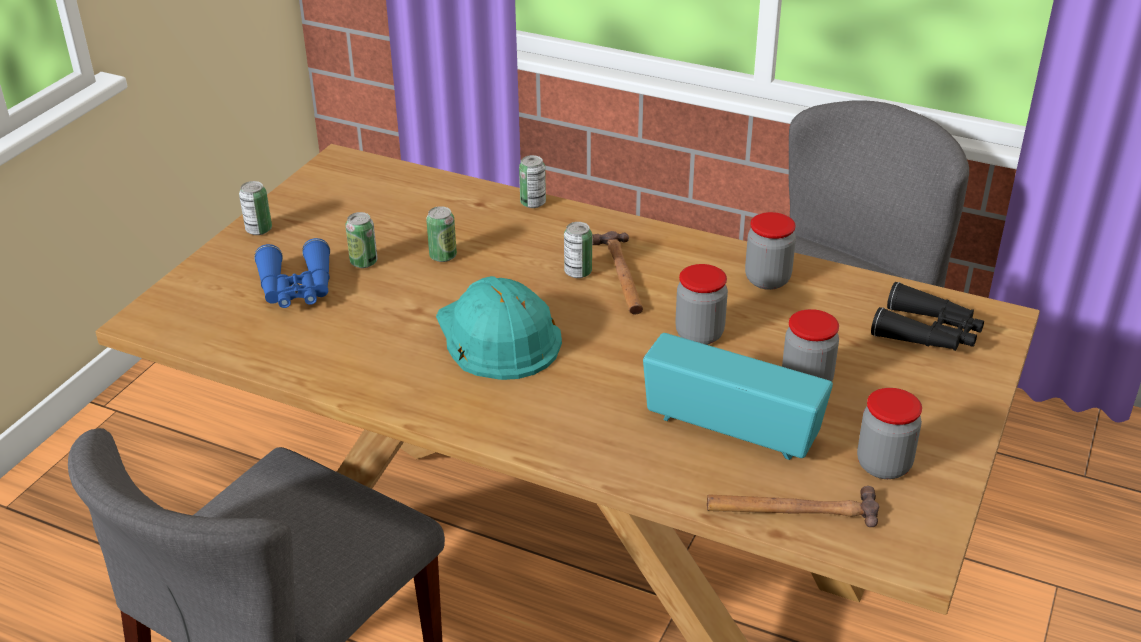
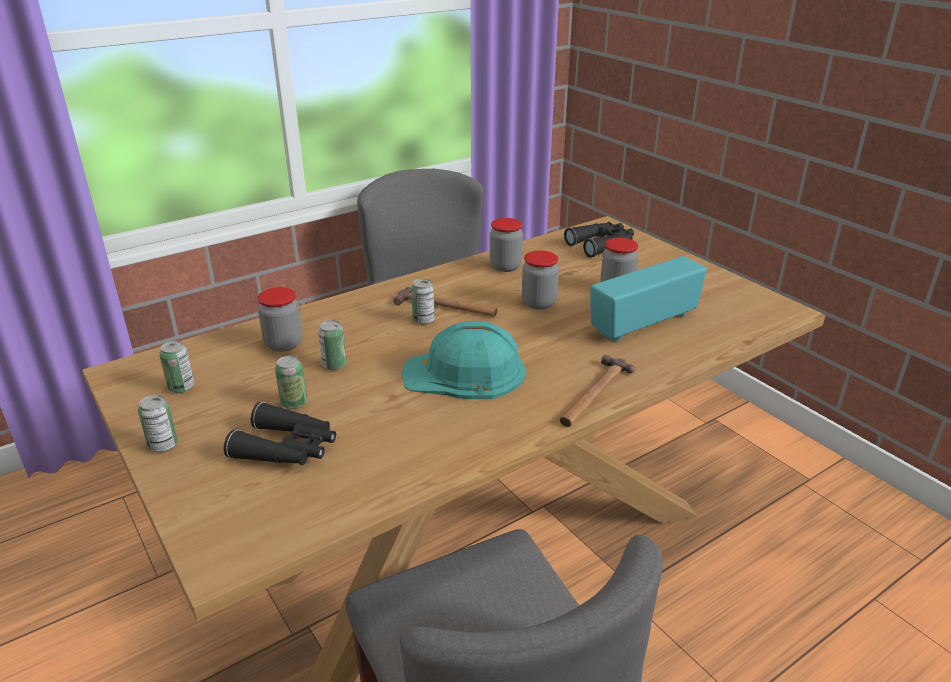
camera: 60 degrees left, 5 degrees down
blue binoculars [254,238,330,308] -> black binoculars [224,402,336,465]
can [519,155,546,208] -> can moved to [159,341,194,393]
hammer [707,486,879,527] -> hammer moved to [560,355,635,427]
jar [857,388,922,479] -> jar moved to [257,287,302,352]

